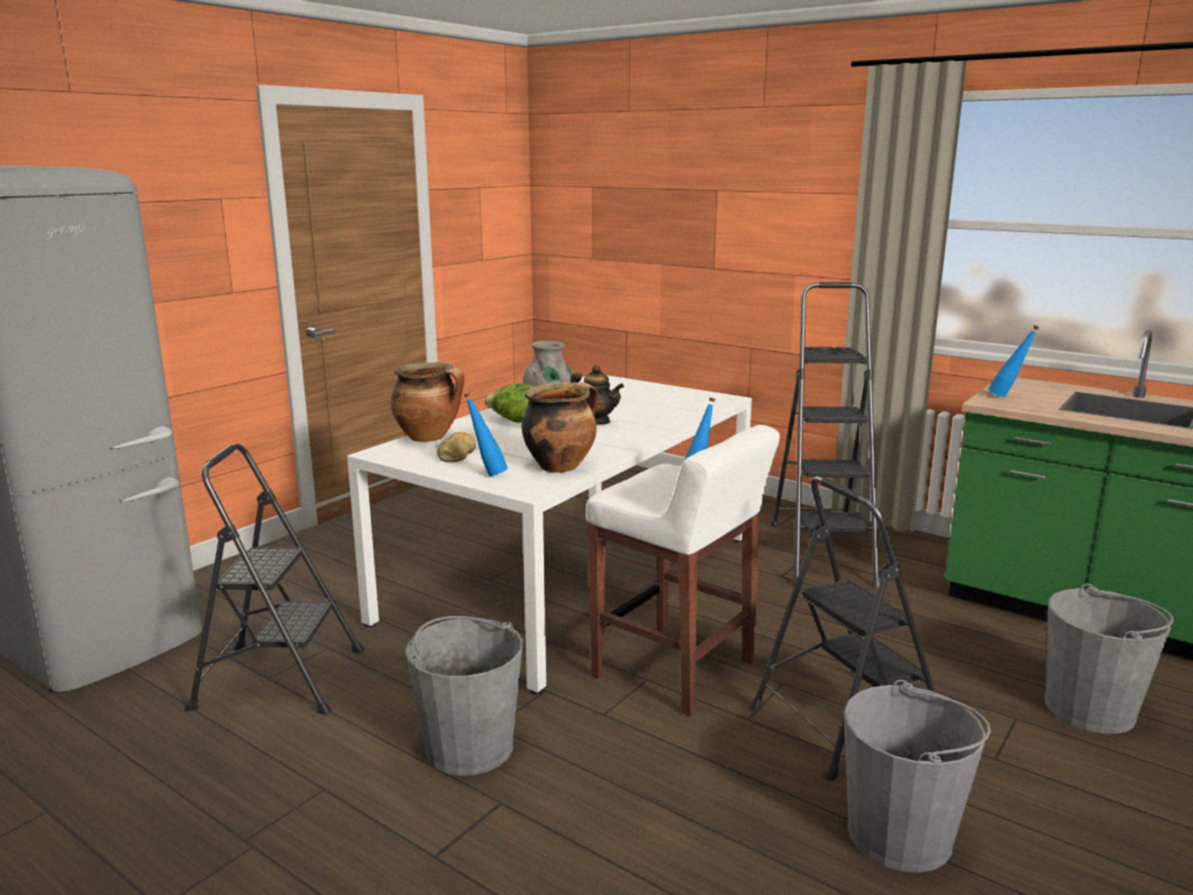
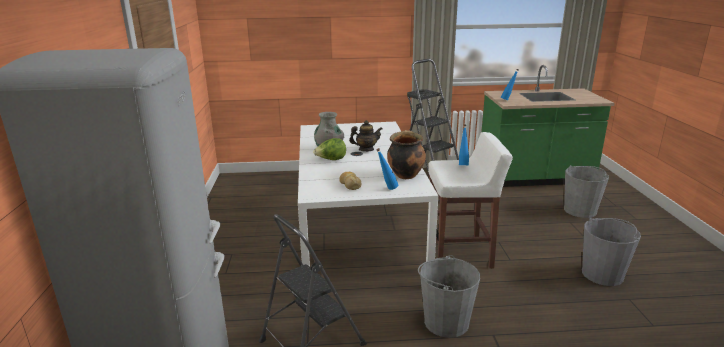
camera: 40 degrees left, 5 degrees up
cooking pot [391,362,465,442] -> none
black step ladder [749,476,935,781] -> none

